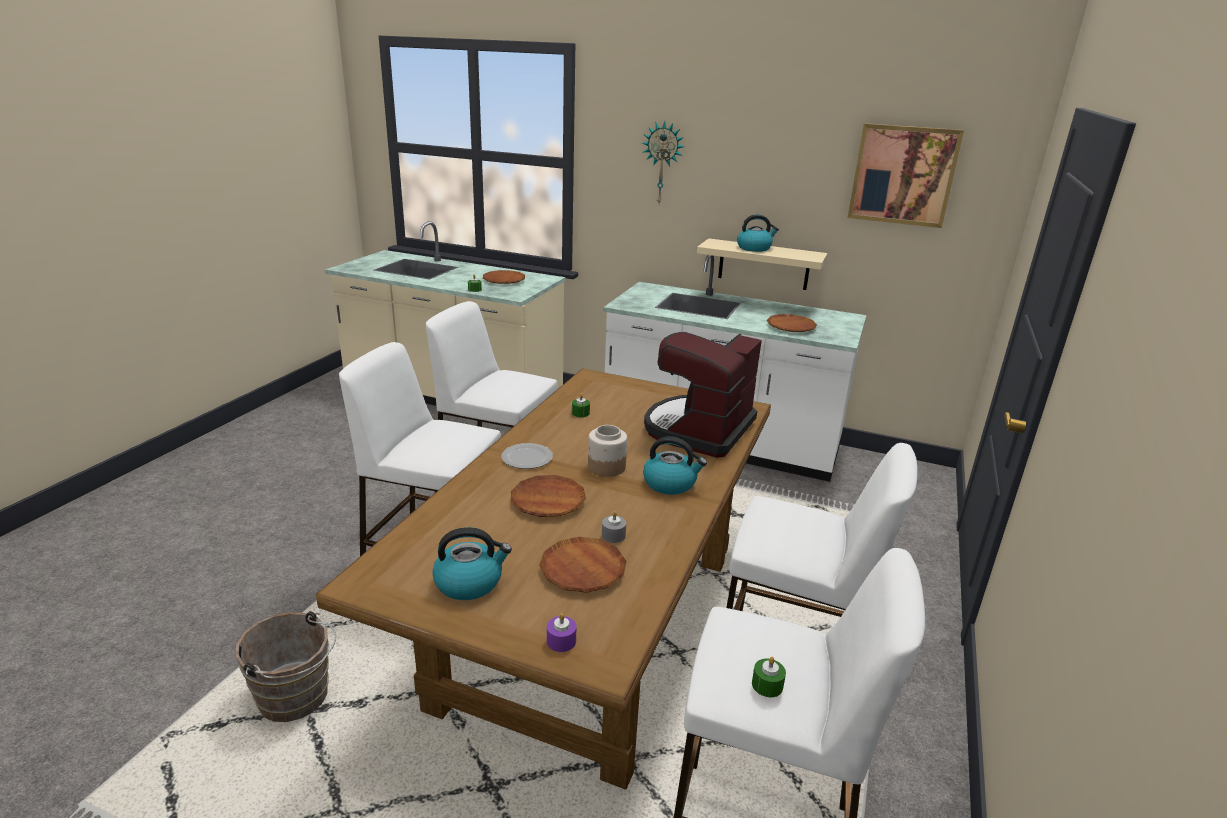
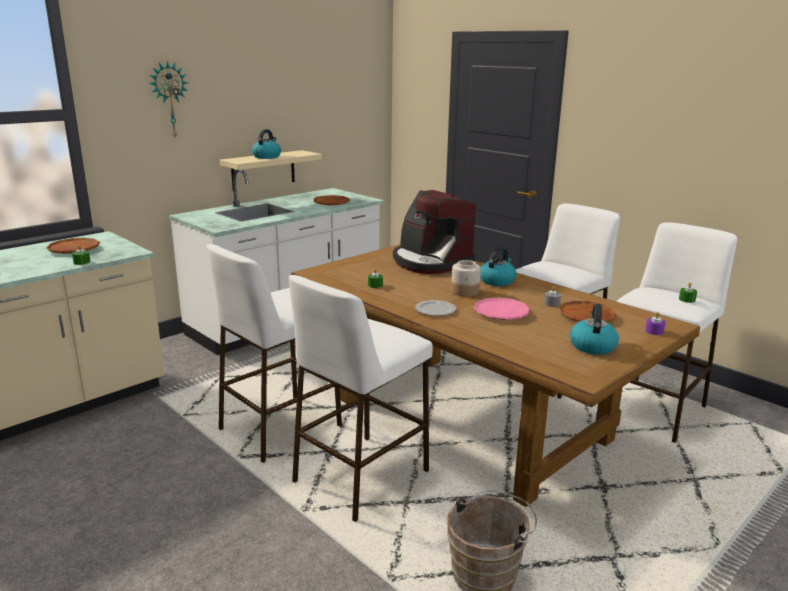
camera: 65 degrees left, 5 degrees down
brown plate [511,475,586,517] -> pink plate [474,297,530,320]
picture [848,123,964,228] -> none

